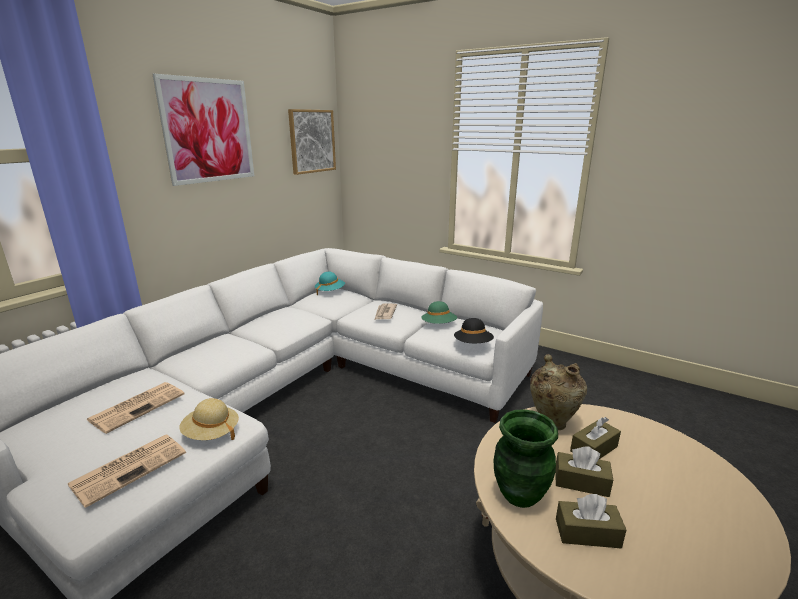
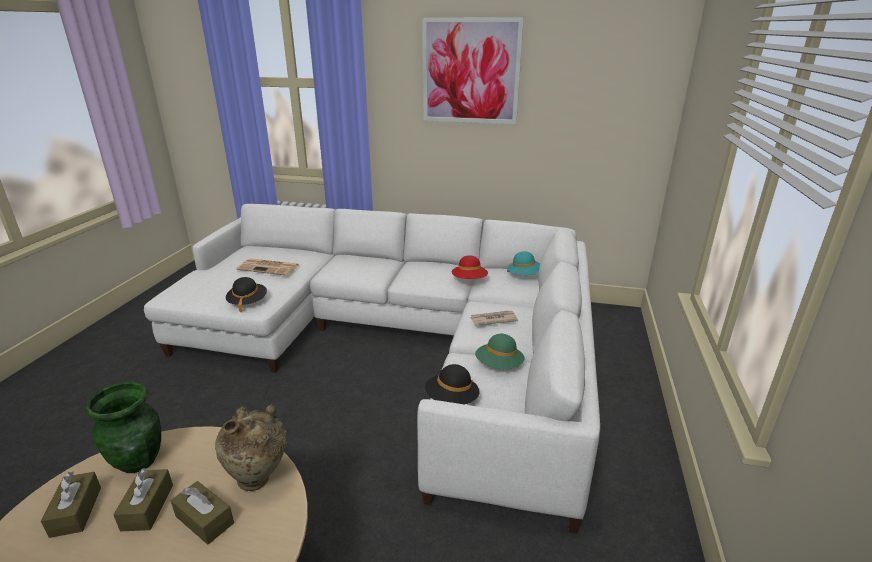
camera: 70 degrees right, 5 degrees up
newspaper [67,434,186,508] -> none
beige hat [179,398,239,440] -> black hat [226,277,267,313]
picture [288,109,336,175] -> none
none -> red hat [452,256,488,279]

